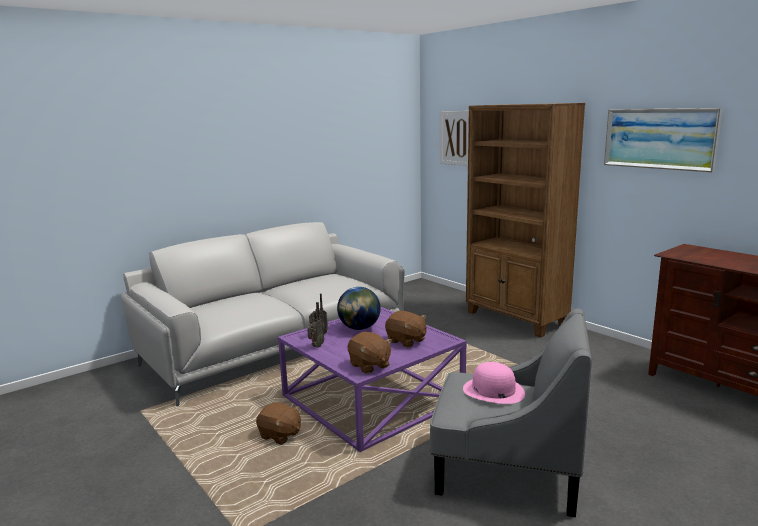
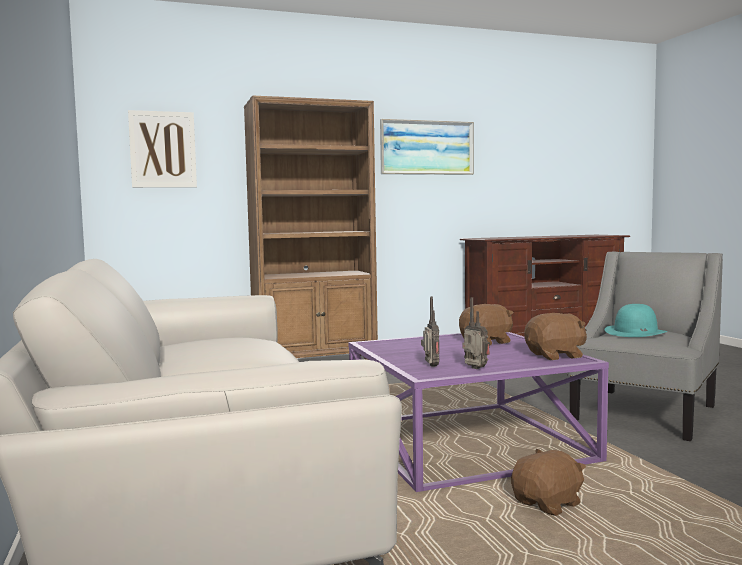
camera: 70 degrees left, 10 degrees down
globe [337,287,381,330] -> none
pink hat [463,362,525,404] -> turquoise hat [605,304,668,337]

